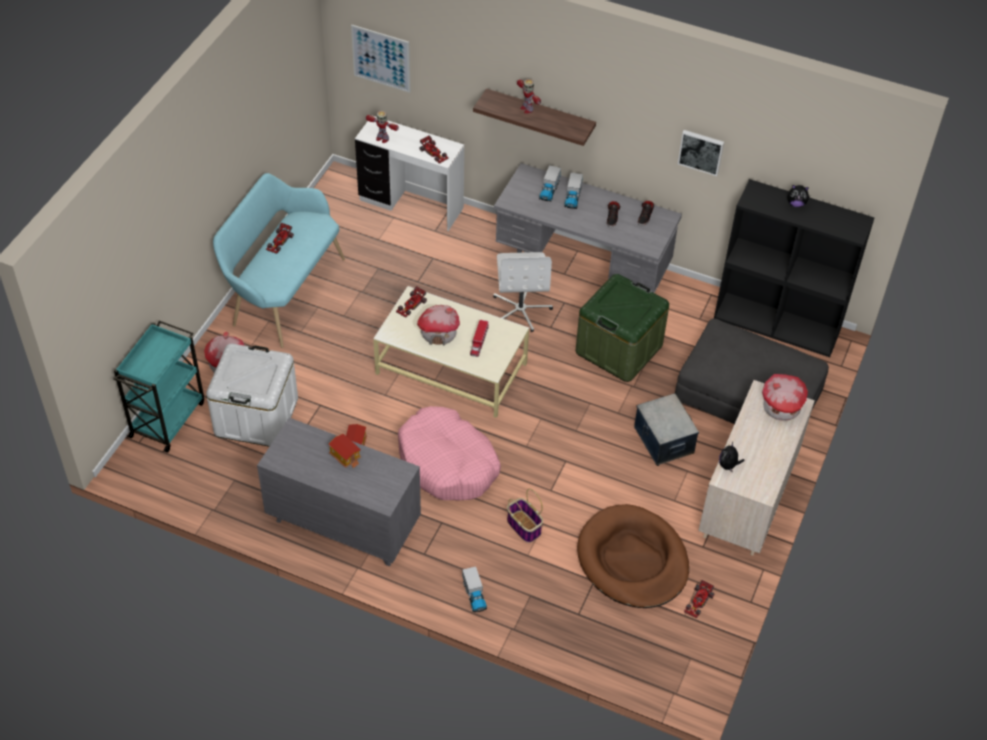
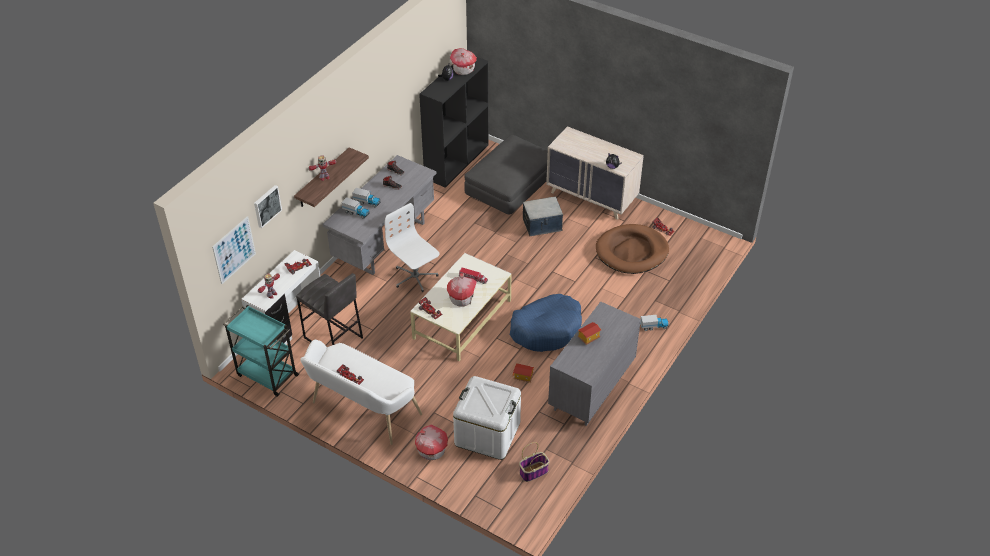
camera: 80 degrees left, 5 degrees down
turquoise cart [113,321,204,453] -> turquoise cart moved to [223,305,299,397]
turquoise bench [213,173,345,348] -> white bench [300,340,422,445]
pink dog bed [398,406,501,501] -> blue dog bed [510,294,582,352]
white office chair [493,252,553,332] -> white office chair turned 135 degrees counterclockwise [385,203,439,292]
basket [507,488,543,543] -> basket moved to [519,442,550,482]
green storage box [576,274,669,382] -> none
picture [678,130,724,176] -> picture moved to [254,185,282,228]
toy house [762,374,808,421] -> toy house moved to [450,48,477,75]
none -> grey stool [296,273,363,345]

